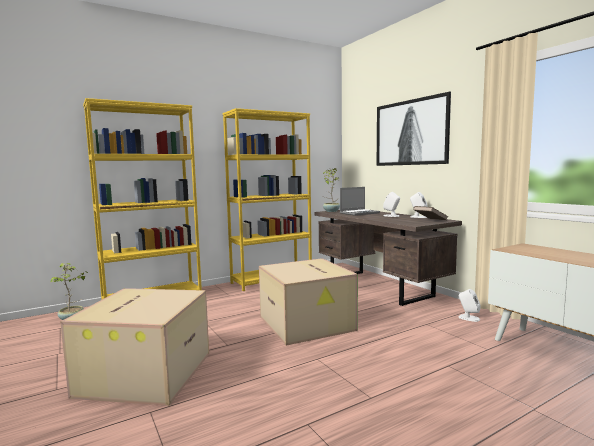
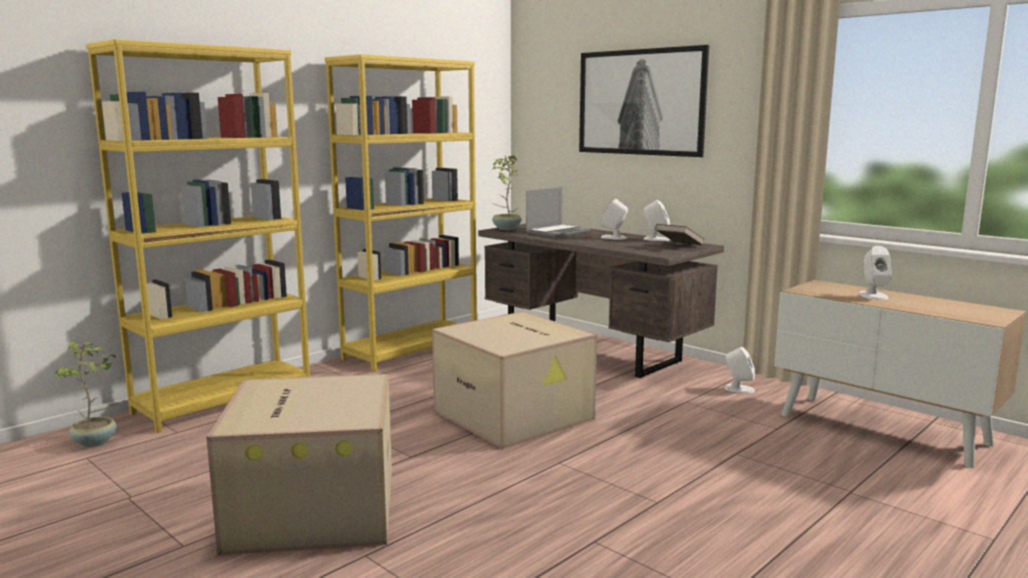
camera: 15 degrees left, 5 degrees up
none -> white speaker [859,246,892,300]

